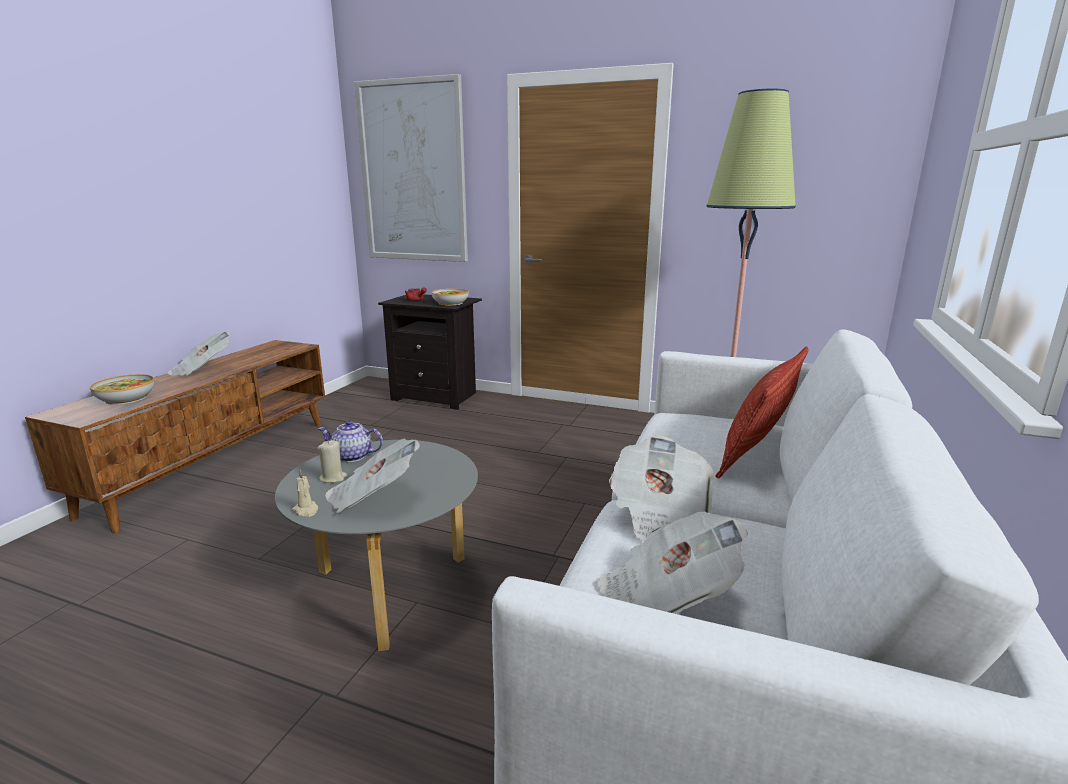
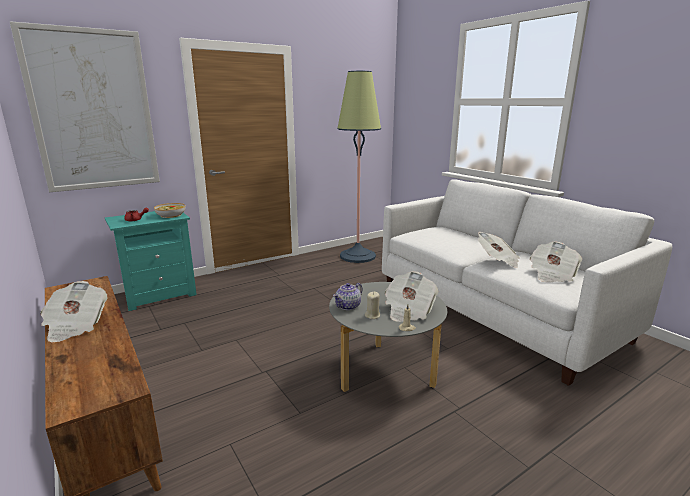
camera: 55 degrees left, 0 degrees up
bowl [90,374,154,405] -> none
black nightstand [378,294,482,410] -> turquoise nightstand [105,211,197,311]
pillow [716,346,808,479] -> none

